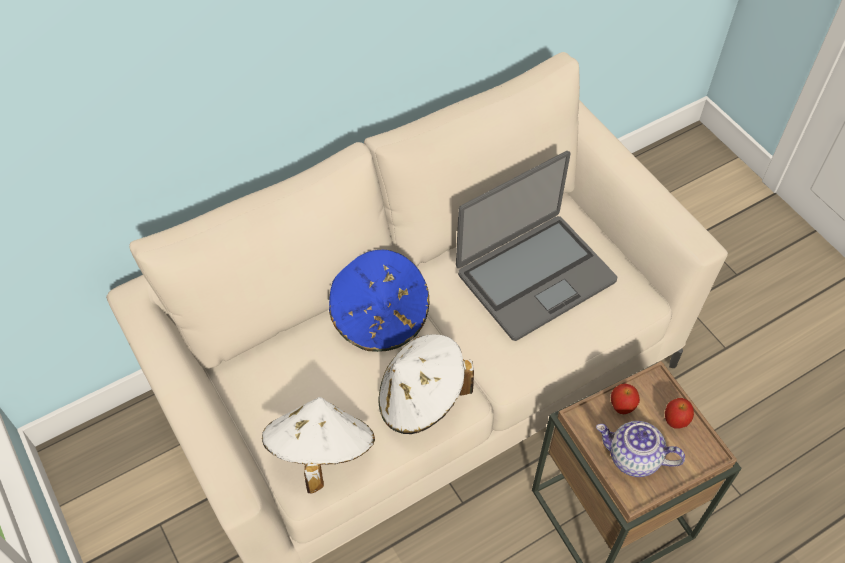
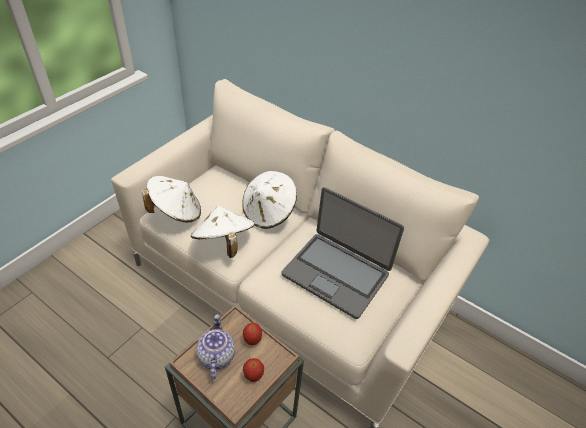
camera: 65 degrees right, 10 degrees down
blue hat [329,250,430,352] -> white hat [242,171,297,229]

